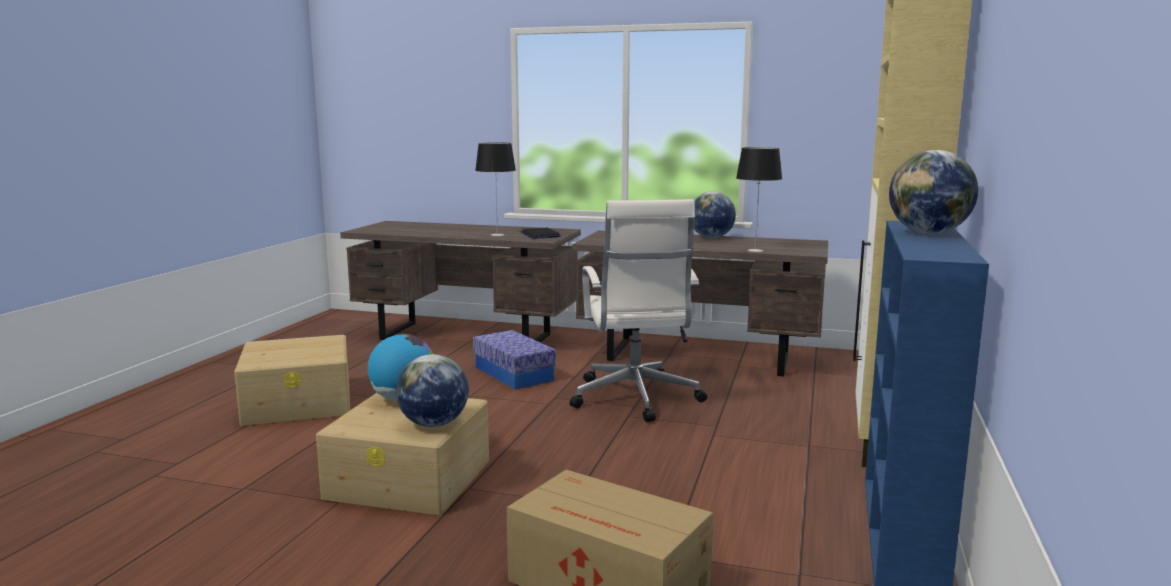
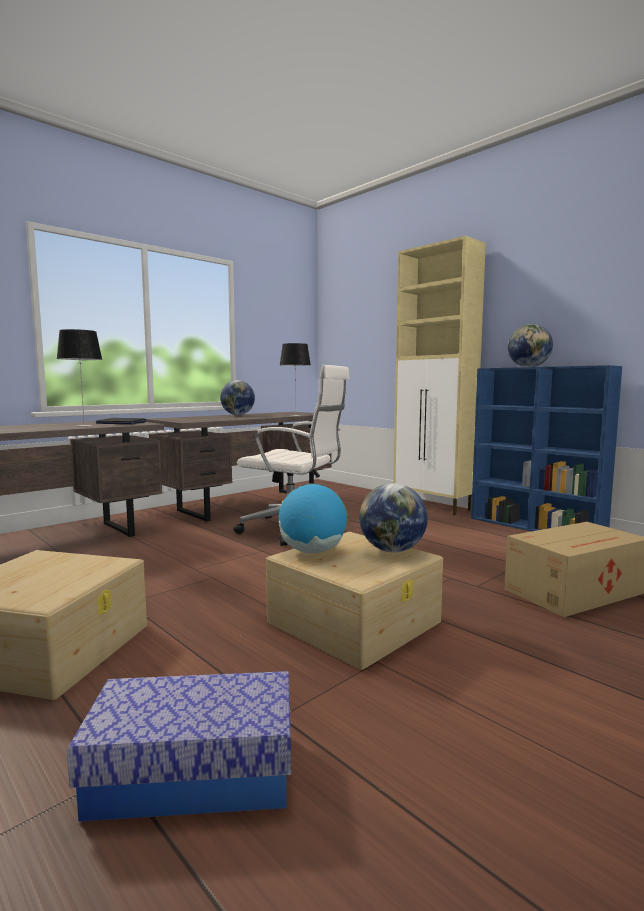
camera: 60 degrees left, 5 degrees down
storage box [473,330,556,390] -> storage box moved to [67,671,291,822]

